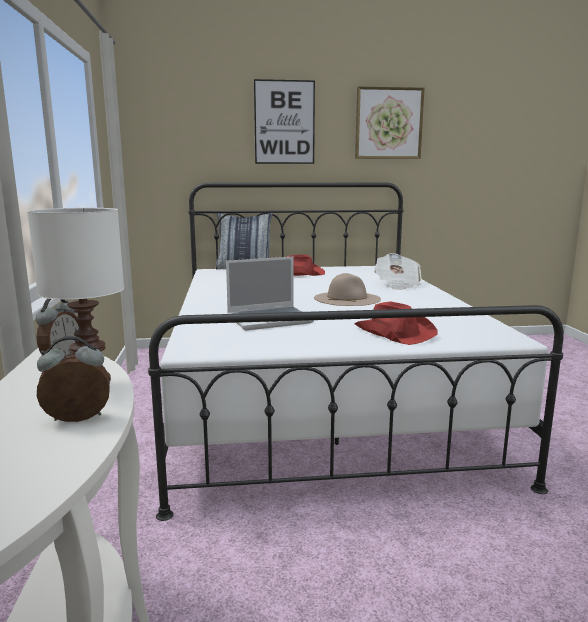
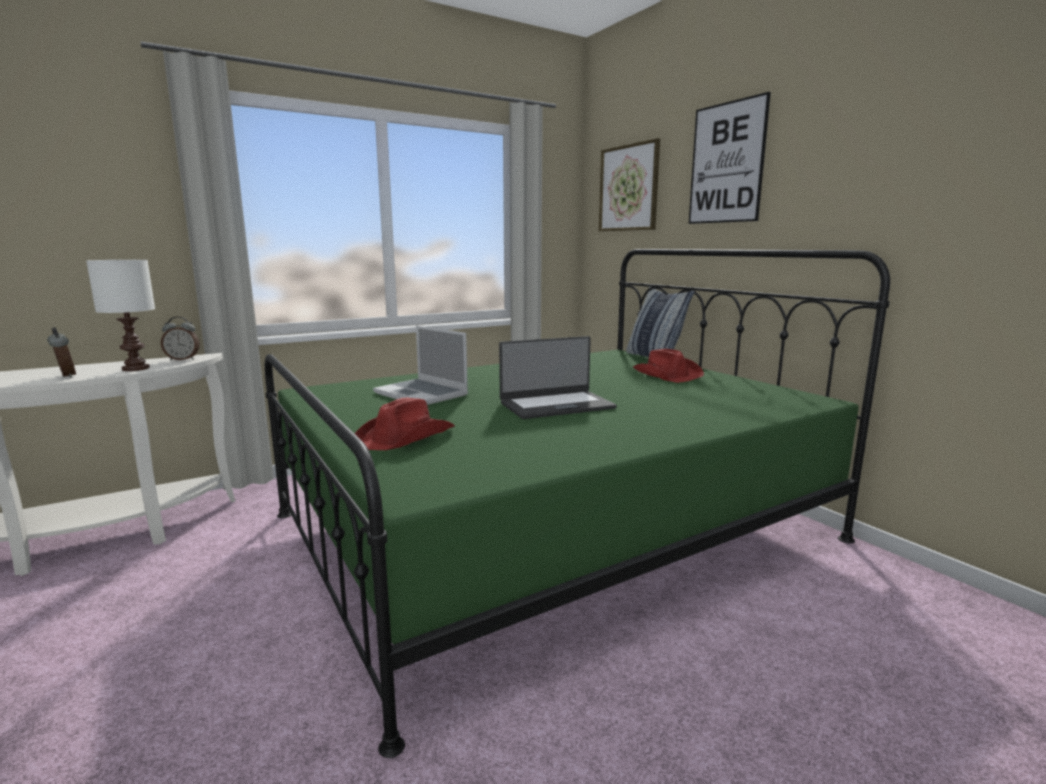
camera: 65 degrees right, 0 degrees up
white bed [148,183,564,521] -> green bed [265,249,890,758]
beige hat [314,273,381,306] -> laptop [499,336,617,419]
picture [355,86,425,159] -> picture moved to [599,138,660,231]
newspaper [374,253,421,290] -> none

